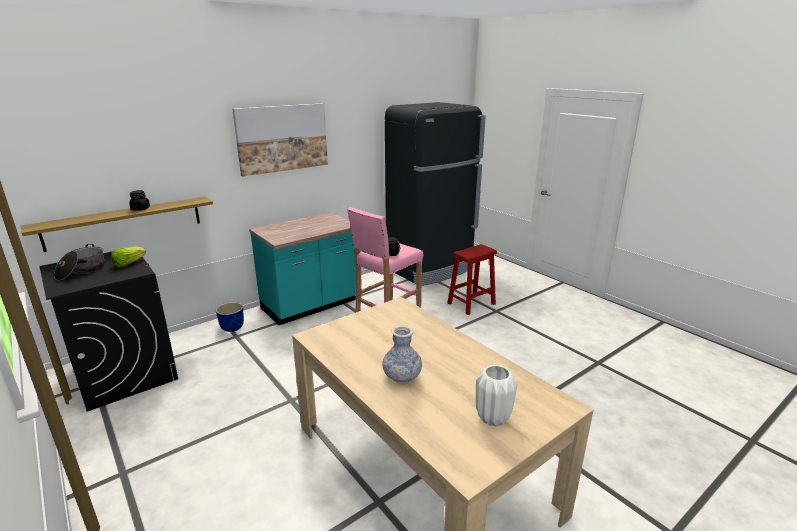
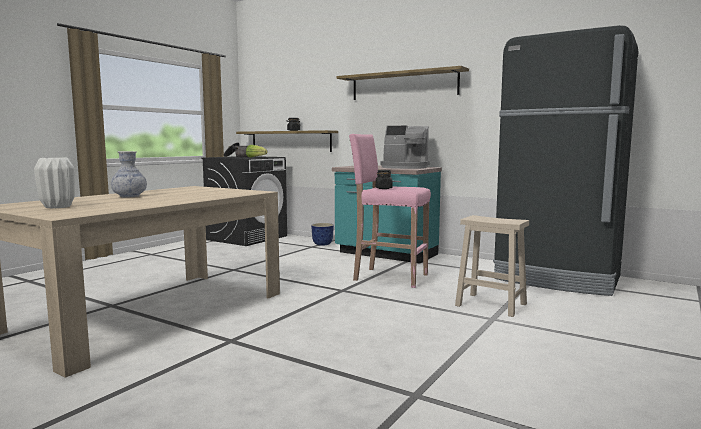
camera: 70 degrees right, 15 degrees down
picture [232,103,328,176] -> shelf [337,66,469,100]
red stool [447,244,497,315] -> beige stool [455,215,529,317]
none -> coffee machine [380,126,430,169]

